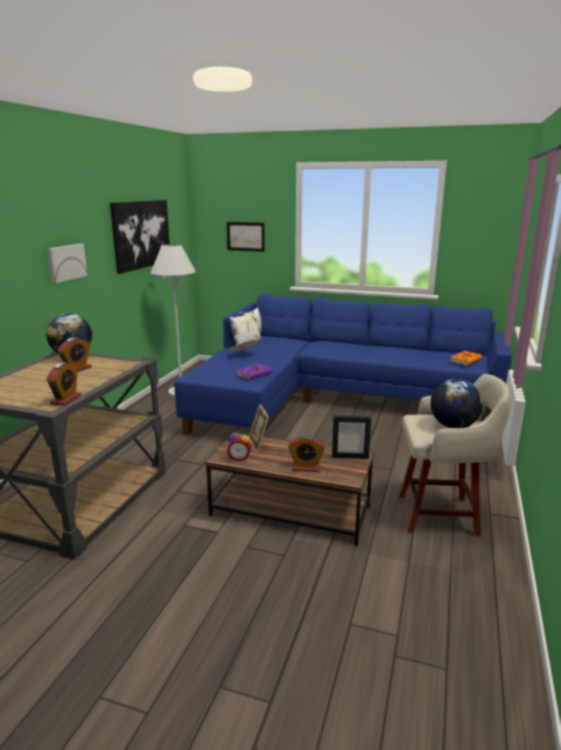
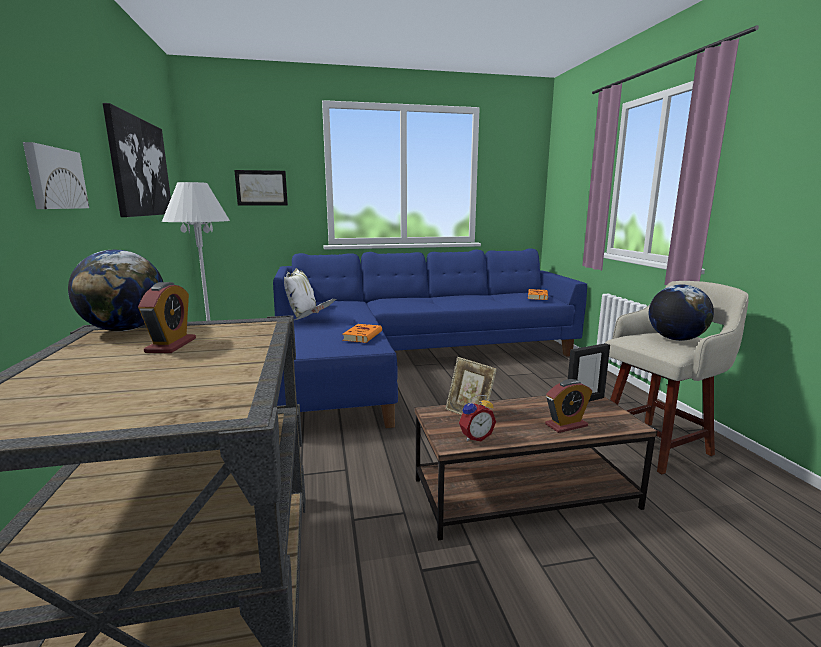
camera: 30 degrees left, 5 degrees down
alarm clock [46,362,82,406] -> none
purple book [236,364,273,380] -> orange book [342,324,382,343]

